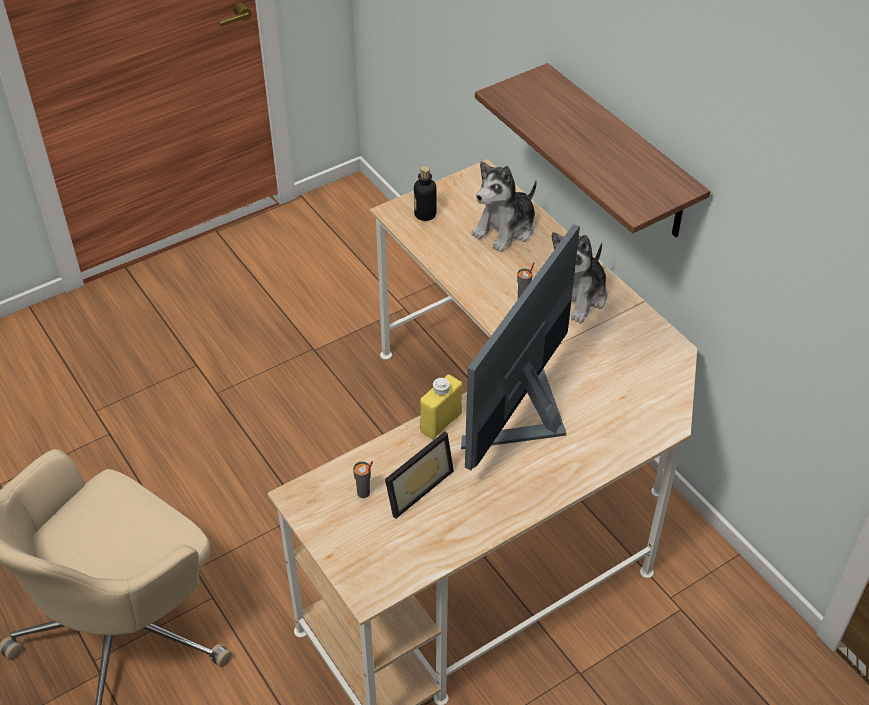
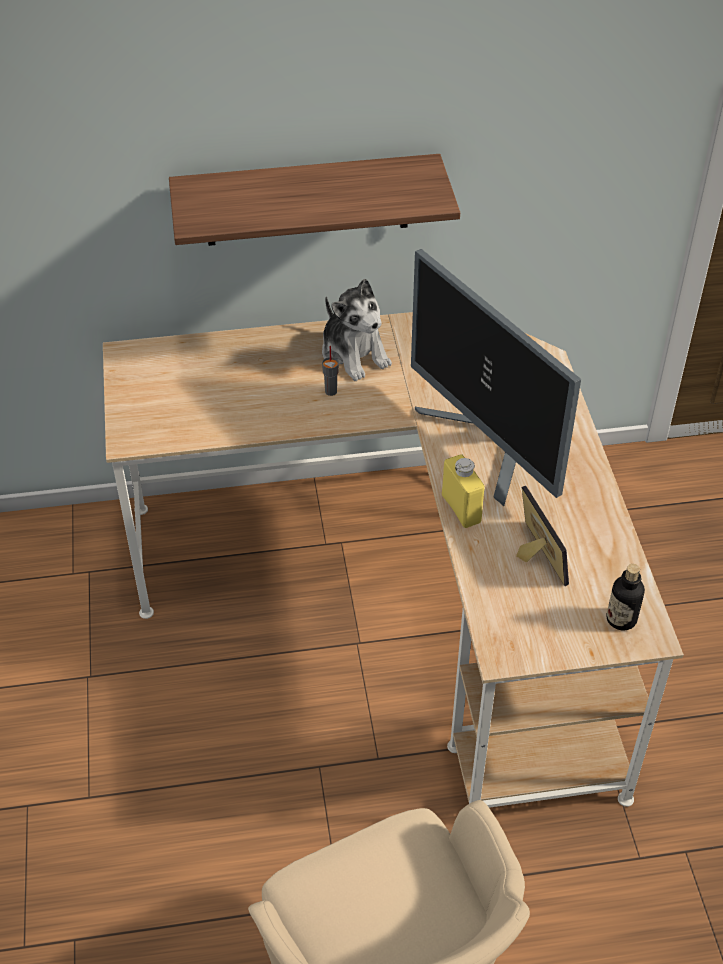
camera: 65 degrees left, 0 degrees up
grey cup [353,461,373,498] -> none
bottle [414,166,437,221] -> bottle moved to [606,564,645,630]
plush toy [471,161,537,252] -> none

